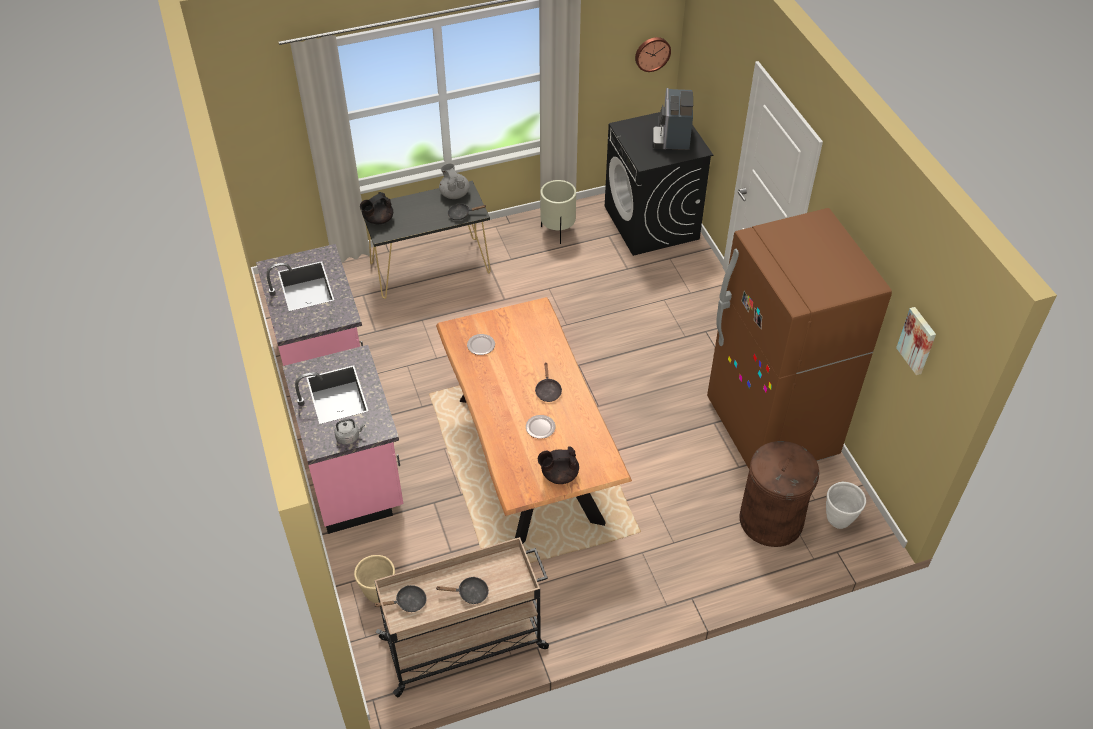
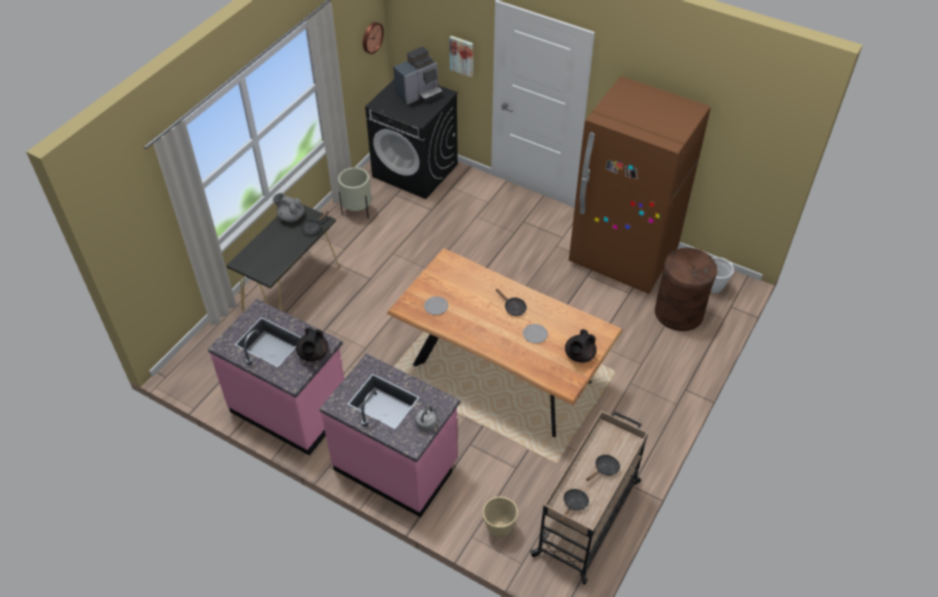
camera: 40 degrees left, 0 degrees up
black teapot [360,192,393,224] -> black teapot moved to [296,327,328,361]
coffee machine [652,88,693,150] -> coffee machine turned 90 degrees counterclockwise [393,46,442,105]
picture [896,307,936,375] -> picture moved to [449,36,473,77]

